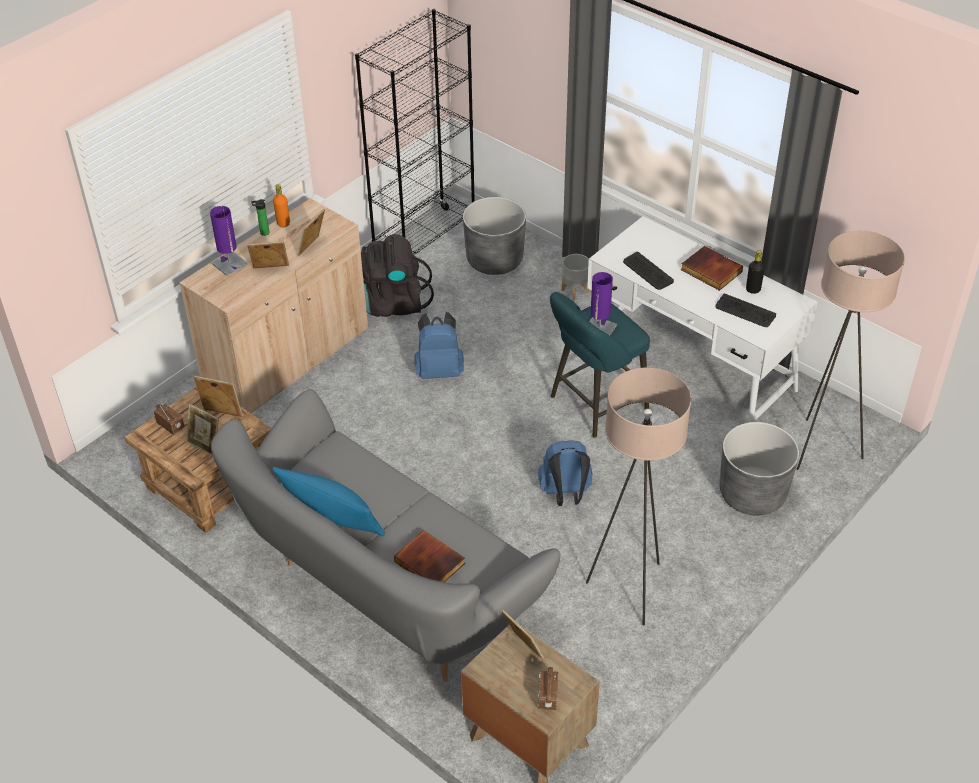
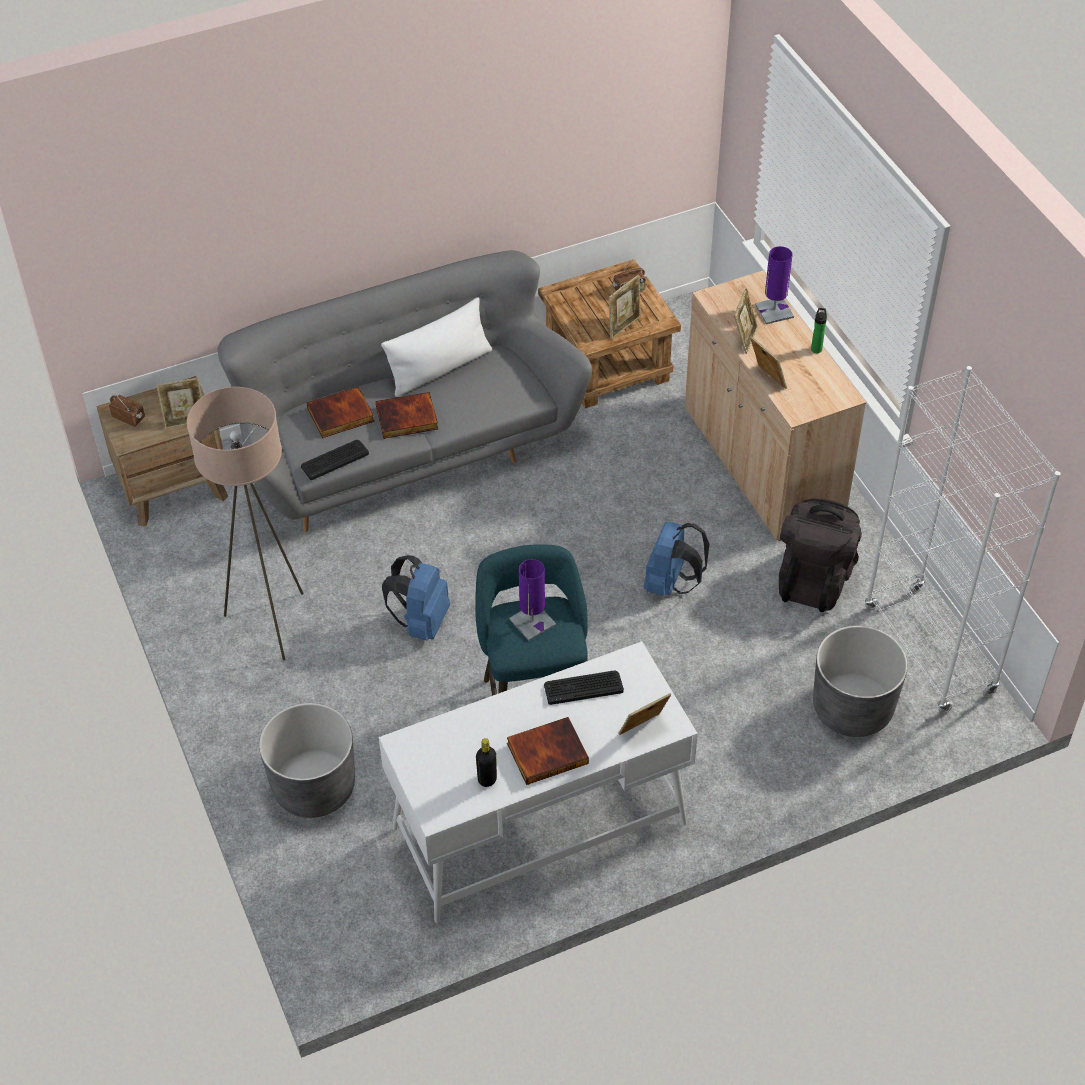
camera: 115 degrees right, 5 degrees up
picture frame [186,404,219,456] -> picture frame moved to [618,693,671,735]
blue pillow [272,467,385,536] -> white pillow [381,297,492,397]
orange bottle [273,184,290,227] -> none
black bookcase [355,9,475,255] -> white bookcase [865,366,1061,714]
grey planter [562,254,589,300] -> none
keyboard [715,294,776,327] -> keyboard moved to [301,440,369,480]
beige floor lamp [797,231,905,470] -> none
none -> book [375,392,438,439]

